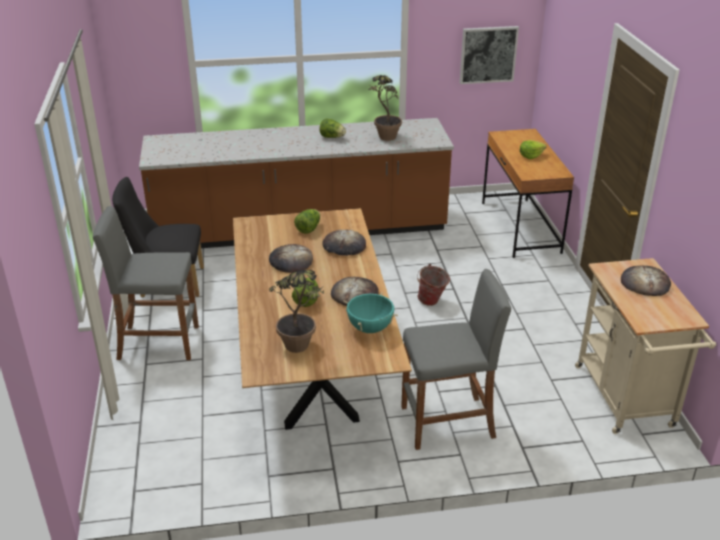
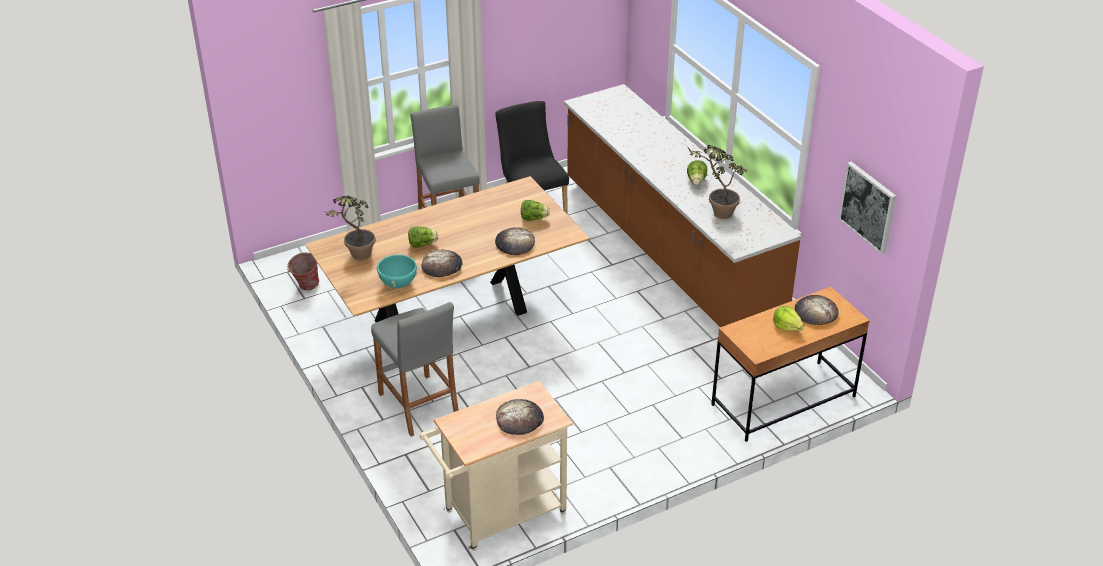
camera: 70 degrees right, 5 degrees up
bread [269,244,313,273] -> bread moved to [795,295,839,325]
bucket [417,264,450,306] -> bucket moved to [287,252,319,290]

